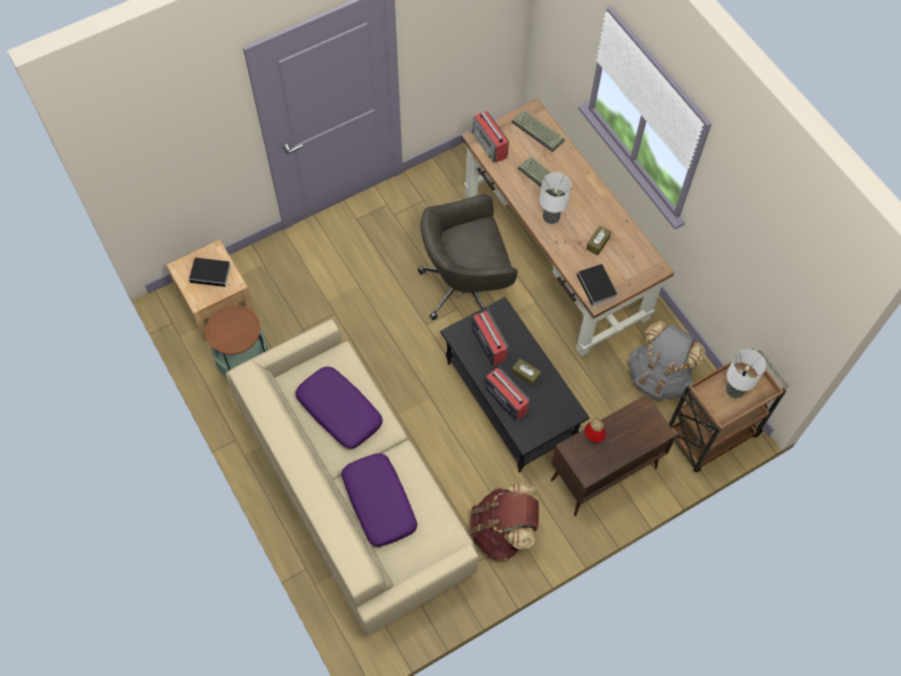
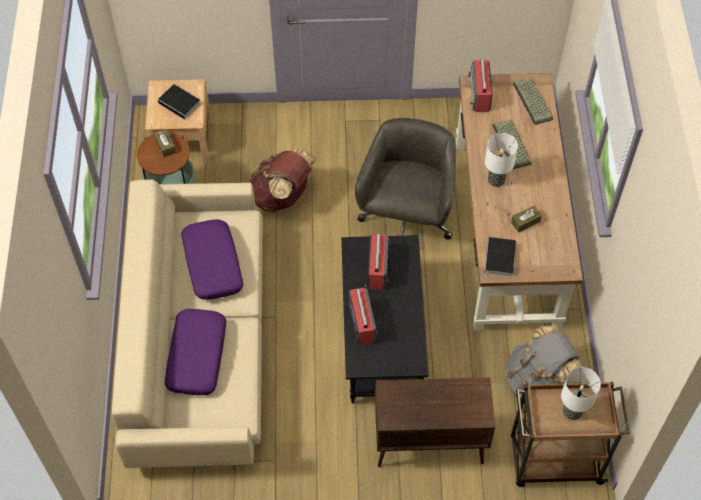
camera: 30 degrees right, 5 degrees down
grey office chair [418,194,518,320] -> grey office chair turned 90 degrees clockwise [355,118,456,240]
brown backpack [470,482,539,560] -> brown backpack moved to [249,149,316,213]
brown tissue box [511,358,541,387] -> brown tissue box moved to [154,128,176,157]
bottle [585,418,606,443] -> none

